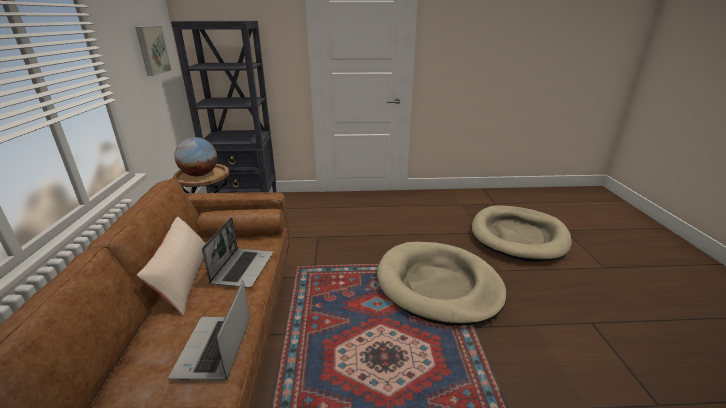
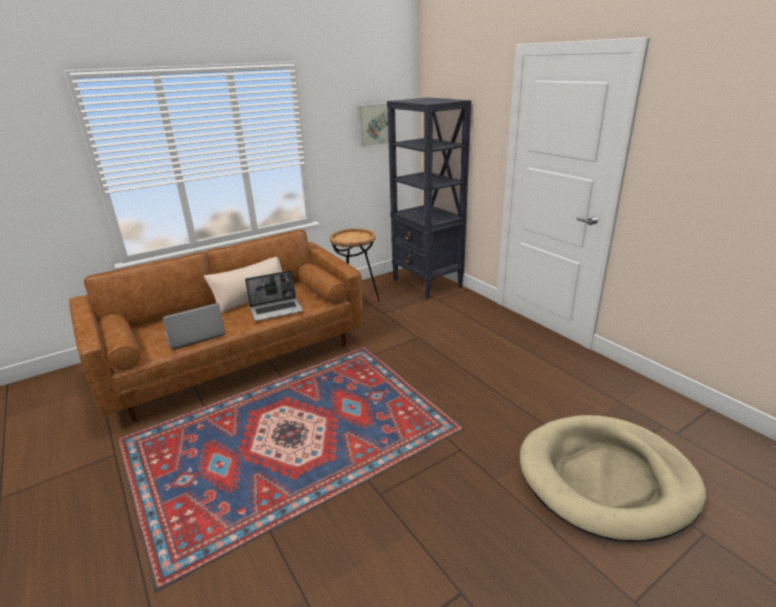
camera: 60 degrees right, 0 degrees up
globe [174,137,217,176] -> none
beige dog bed [377,242,507,326] -> none

